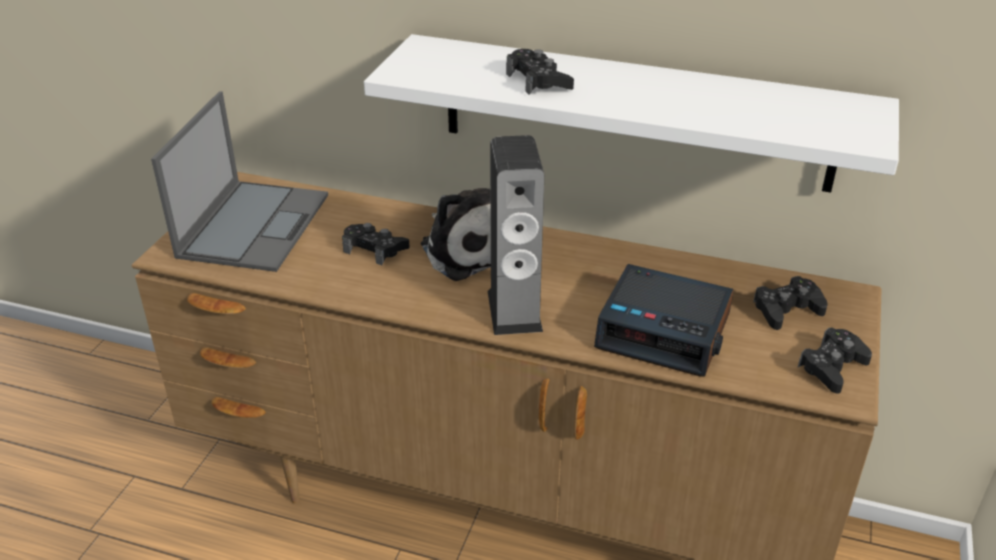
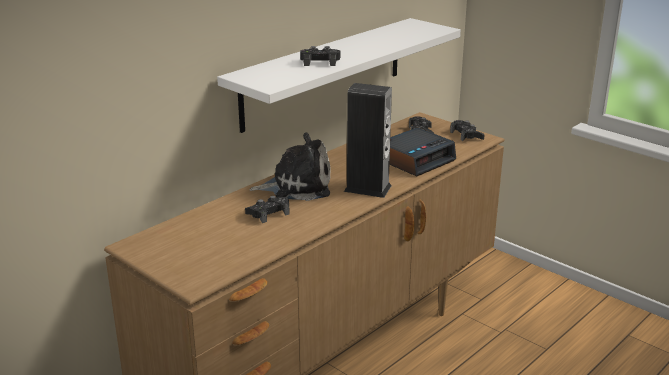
camera: 65 degrees left, 10 degrees down
laptop [151,91,328,272] -> none

